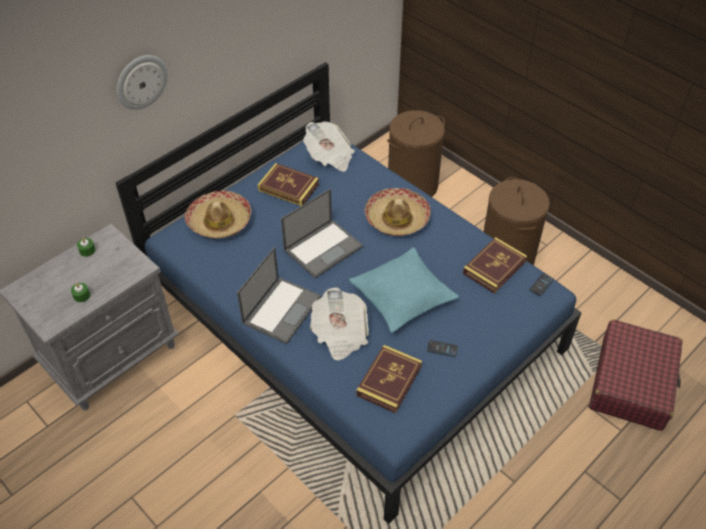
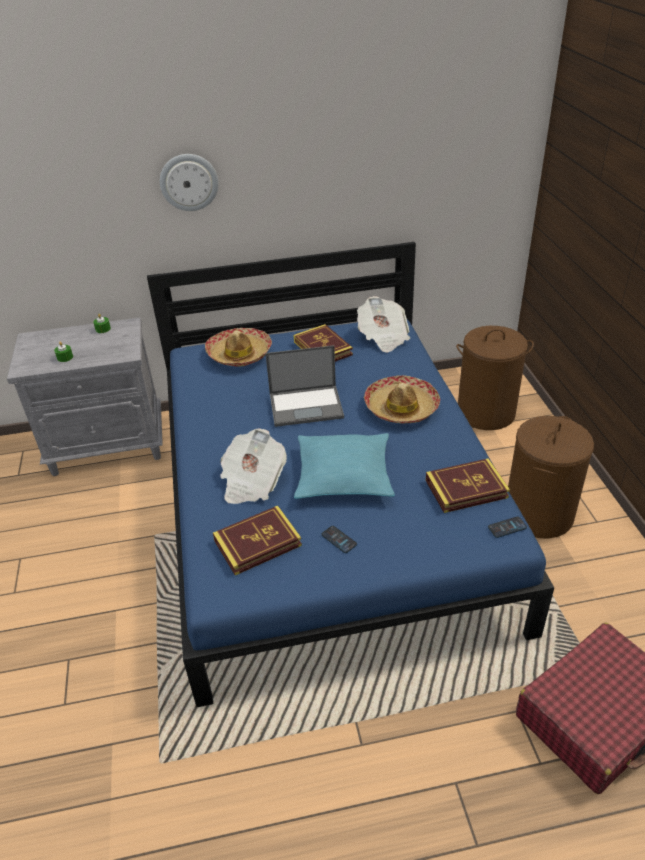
camera: 35 degrees right, 10 degrees down
laptop [237,247,321,344] -> none

